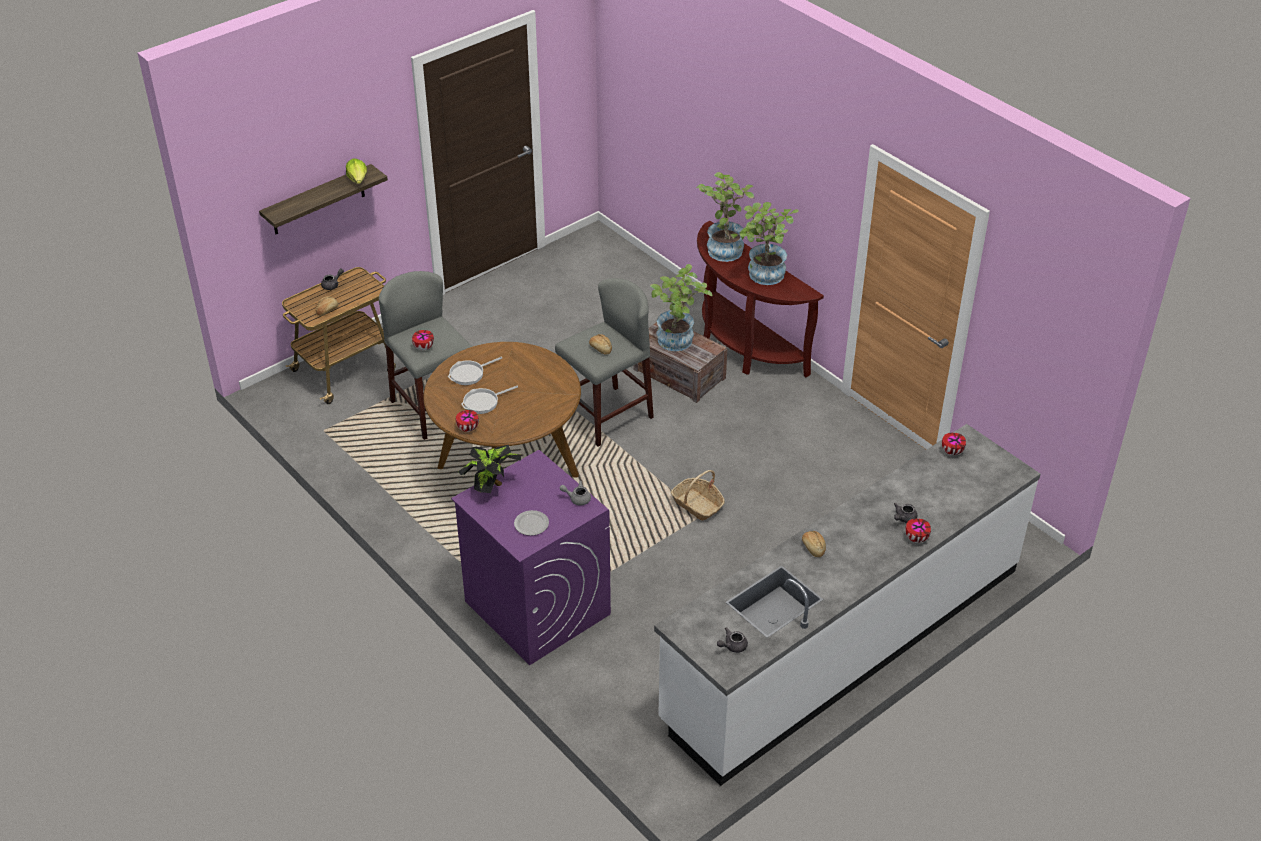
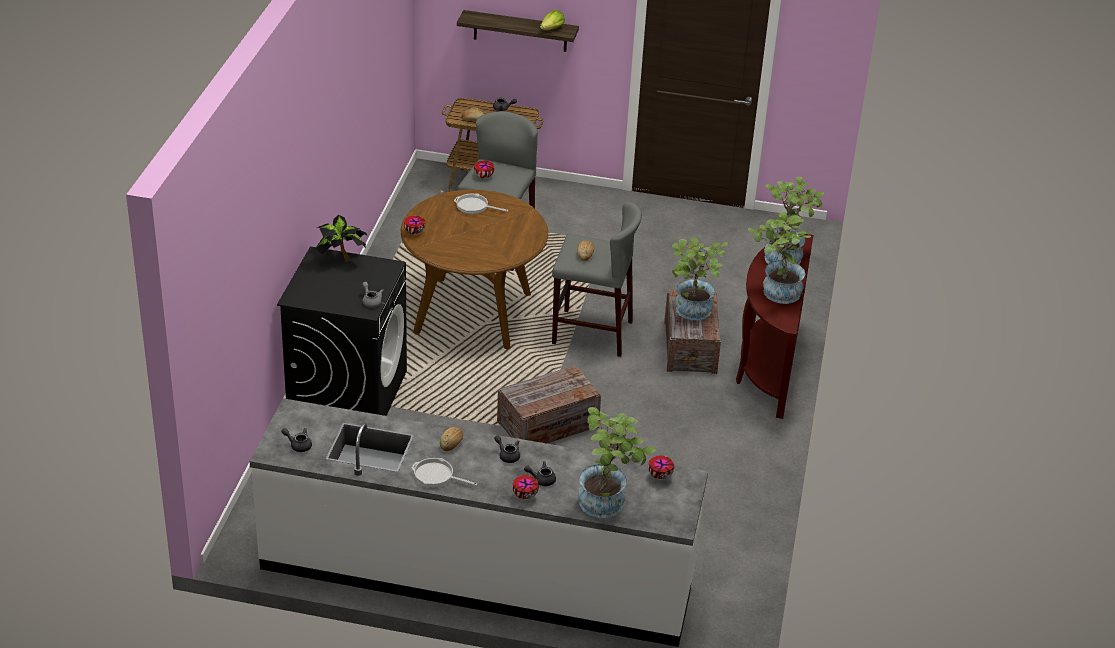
camera: 50 degrees right, 5 degrees down
purple washing machine [451,450,611,665] -> black washing machine [277,247,407,416]
frying pan [461,386,518,414] -> frying pan moved to [412,458,478,487]
plate [514,510,549,536] -> none
basket [671,470,725,521] -> crate [497,365,601,443]
none -> grey teapot [494,435,520,463]
none -> potted plant [578,407,656,518]

